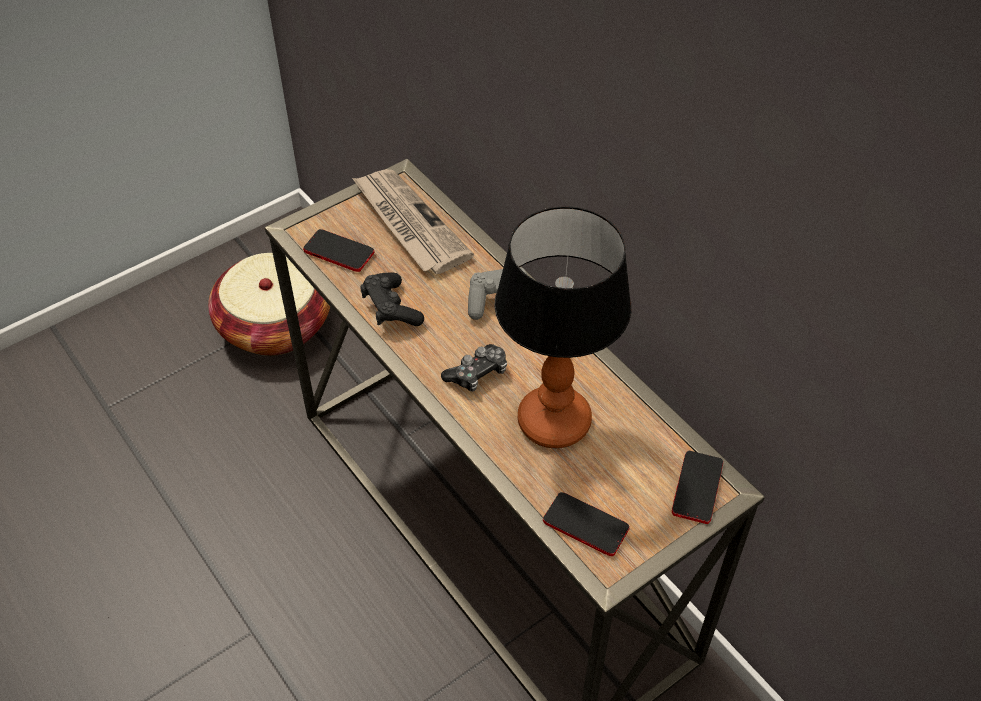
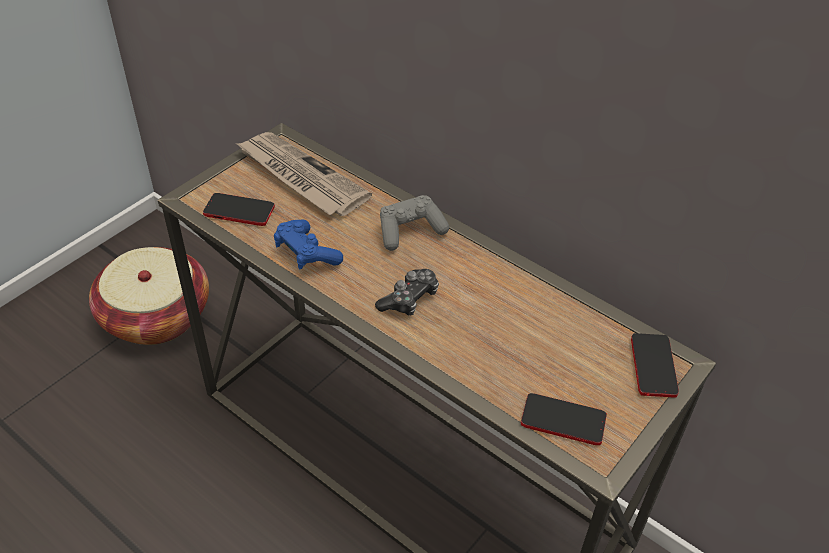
camera: 15 degrees left, 5 degrees down
black game controller [361,273,424,326] -> blue game controller [274,220,343,270]
table lamp [495,206,631,448] -> none

